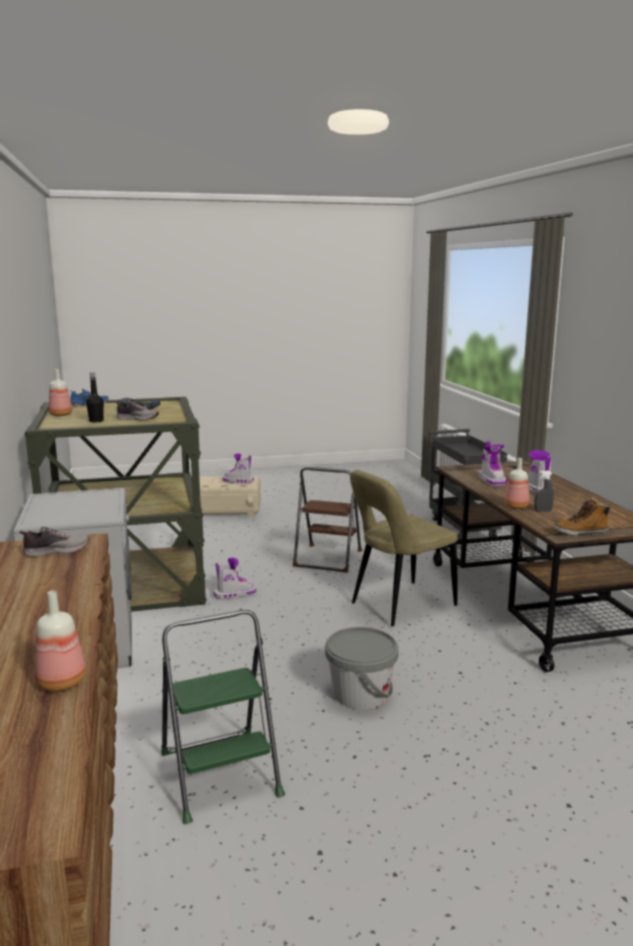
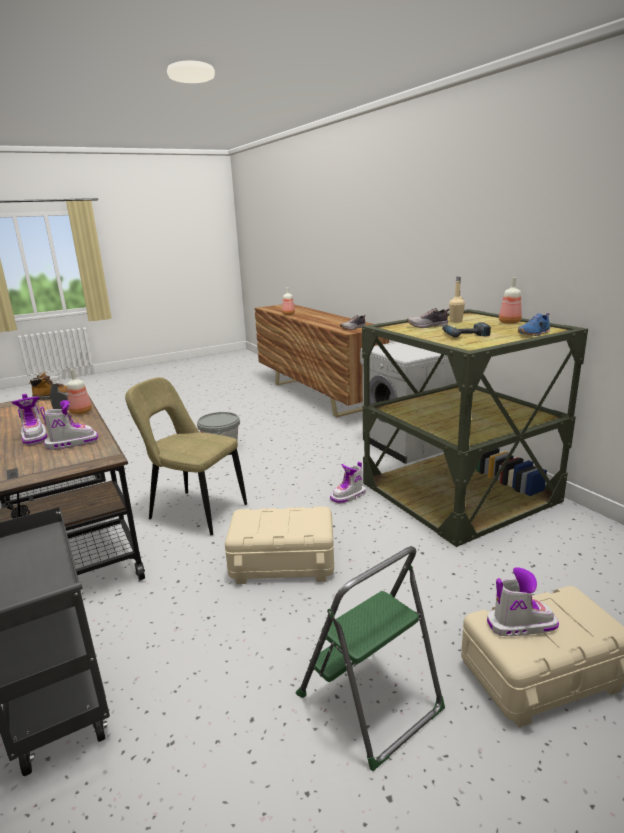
camera: 165 degrees right, 5 degrees up
black bottle [86,373,104,422] -> beige bottle [449,277,465,323]
green step ladder [161,610,285,824] -> green step ladder moved to [296,546,445,771]
brown step ladder [293,467,363,573] -> beige storage box [225,507,334,584]
beige chair [350,470,458,626] -> beige chair turned 105 degrees counterclockwise [125,377,247,535]
boot [478,442,507,486] -> boot turned 90 degrees clockwise [40,400,98,450]

